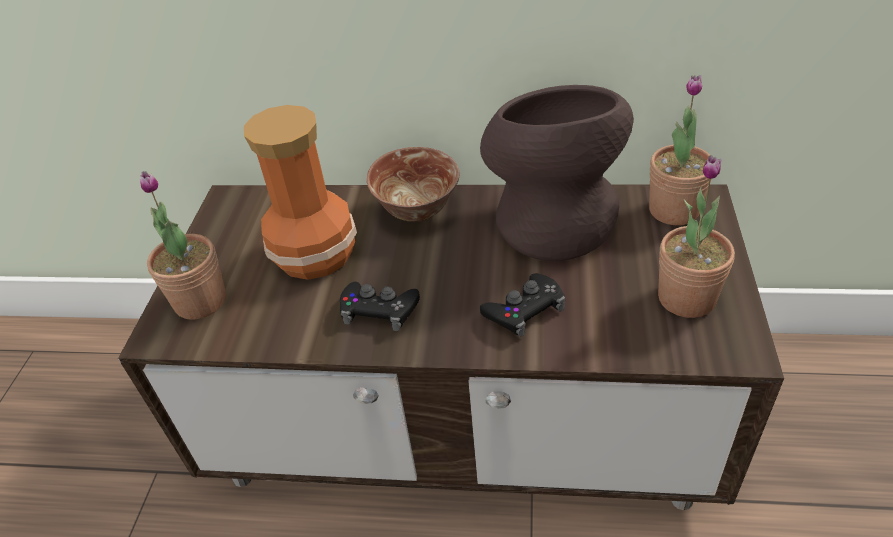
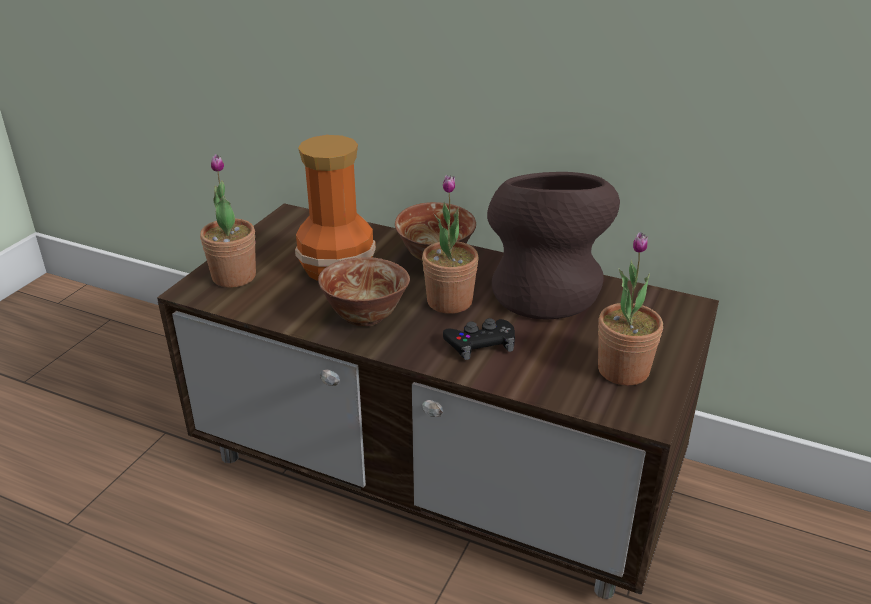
camera: 15 degrees right, 10 degrees down
black game controller [340,282,420,331] -> bowl [318,257,410,326]
potted plant [649,75,711,225] -> potted plant moved to [422,175,479,314]

